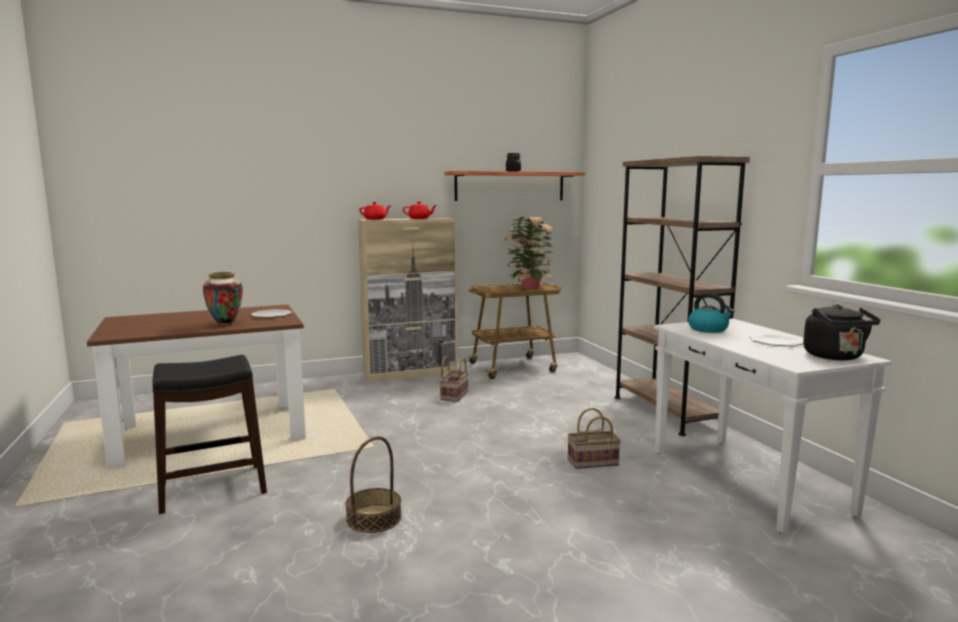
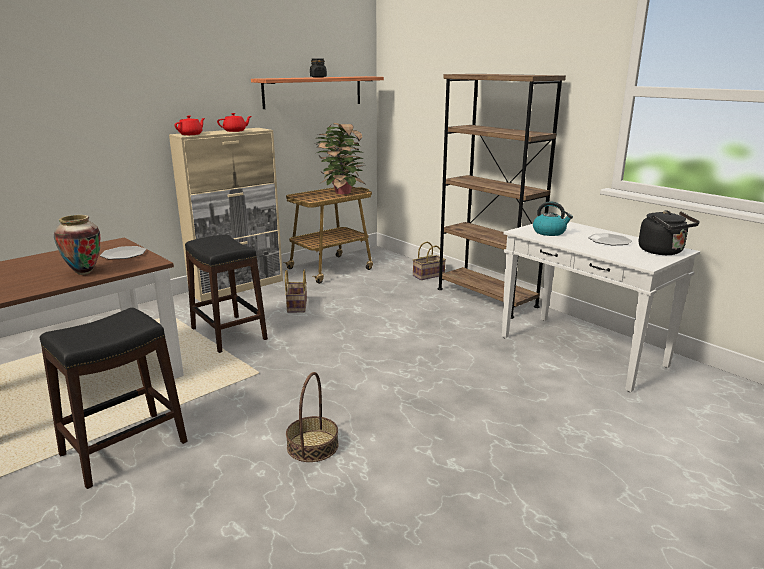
camera: 20 degrees left, 10 degrees up
basket [568,408,621,469] -> basket moved to [413,242,446,280]
none -> black stool [185,235,268,353]

